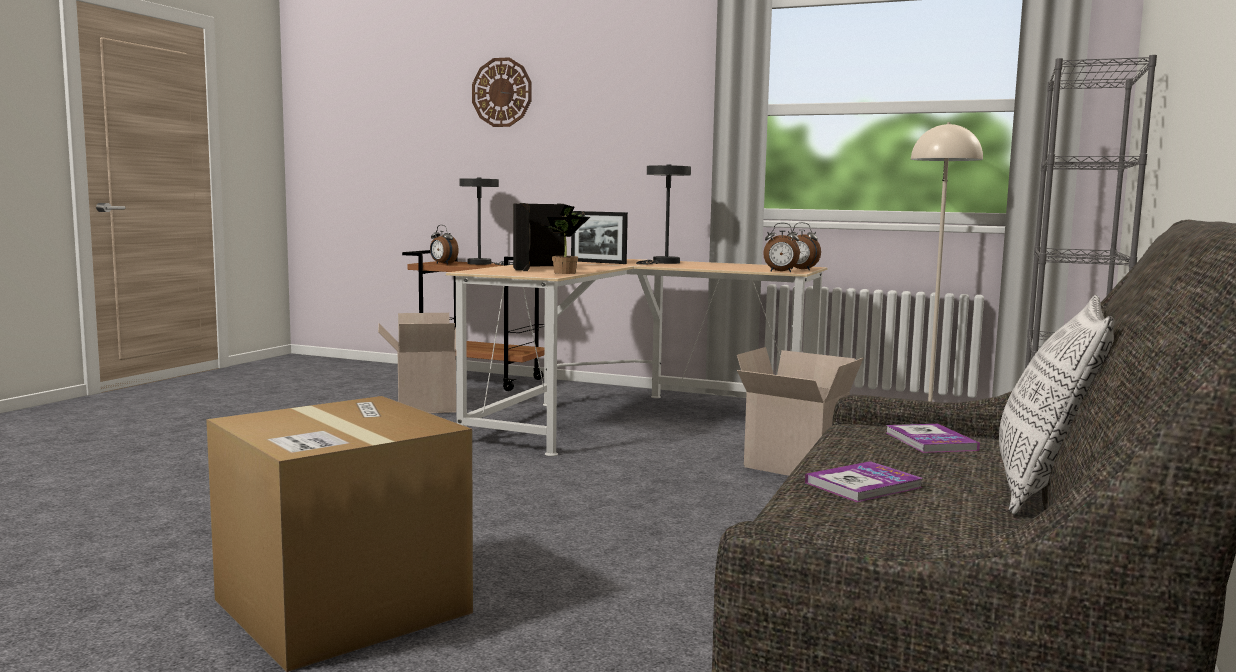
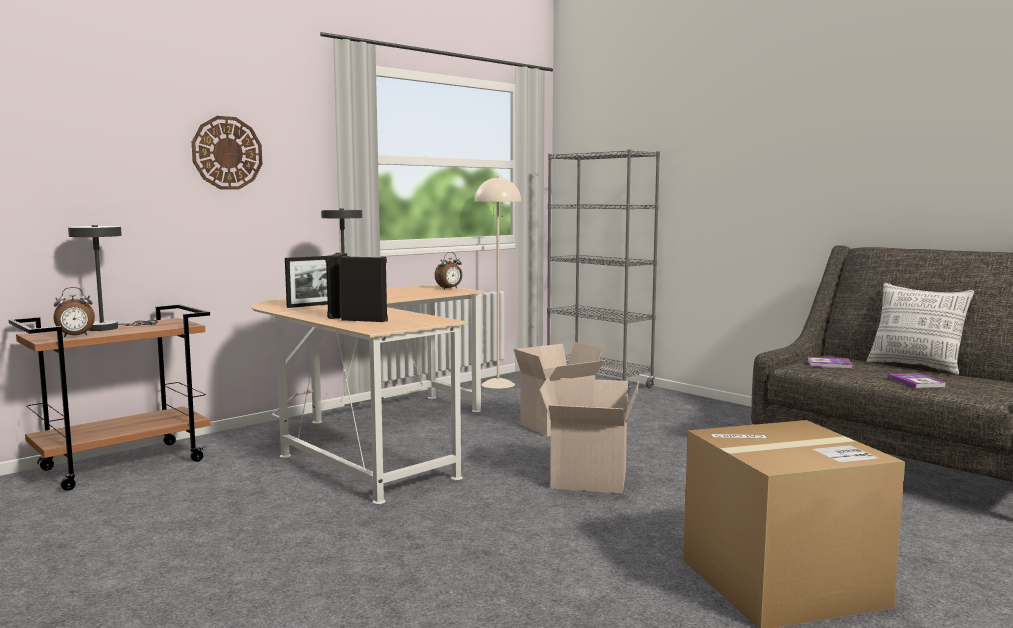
camera: 65 degrees left, 0 degrees up
cardboard box [378,313,456,413] -> cardboard box moved to [540,377,639,493]
wall clock [472,57,532,127] -> wall clock moved to [192,116,262,190]
potted plant [541,204,590,274] -> none
alarm clock [763,223,800,272] -> none

